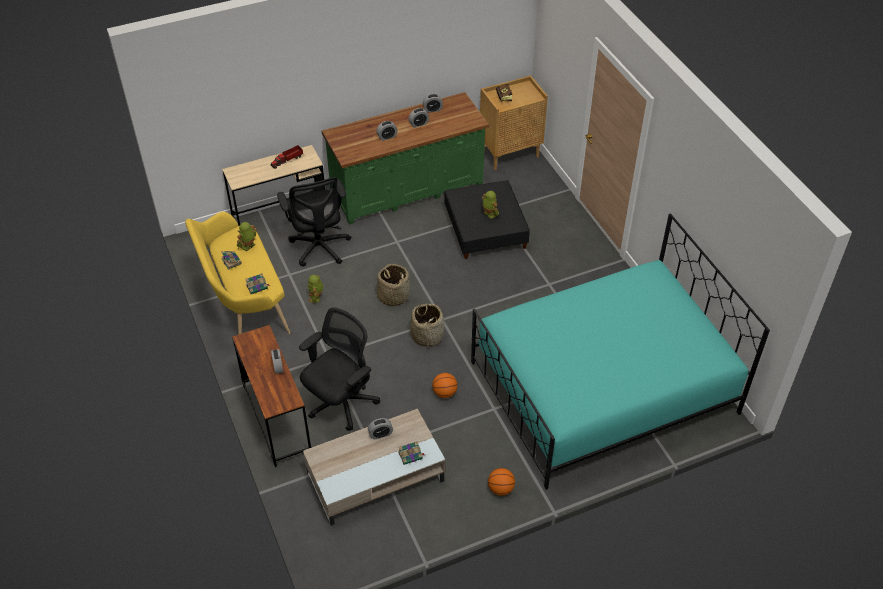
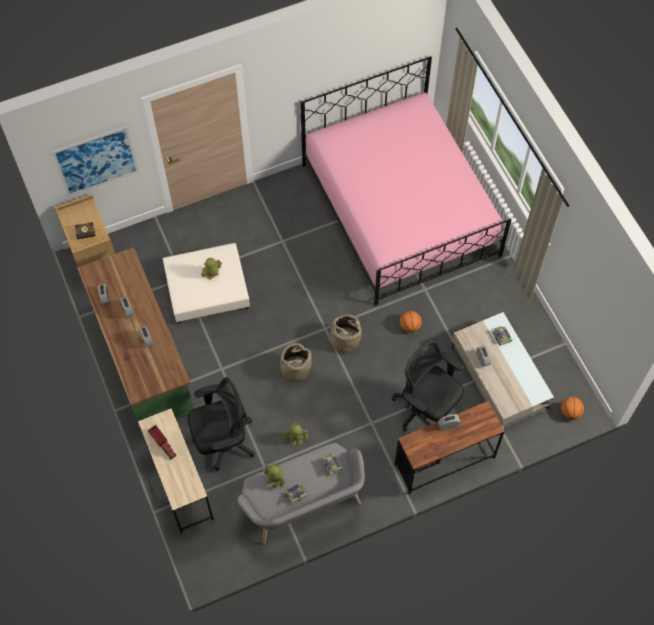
camera: 90 degrees left, 15 degrees up
yellow bench [185,212,291,335] -> grey bench [237,442,365,545]
black ottoman [444,180,530,259] -> beige ottoman [163,243,250,324]
turquoise bed [471,213,770,490] -> pink bed [300,56,511,306]
basketball [488,468,515,496] -> basketball moved to [561,397,584,420]
none -> picture [52,126,139,197]

